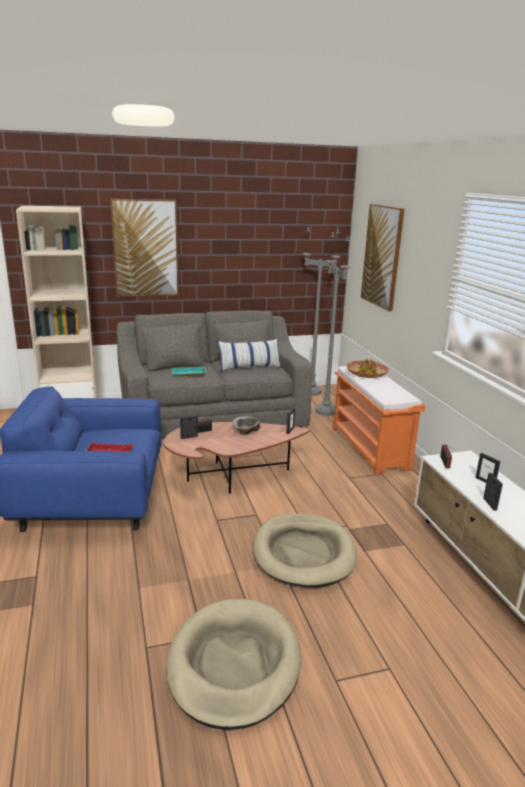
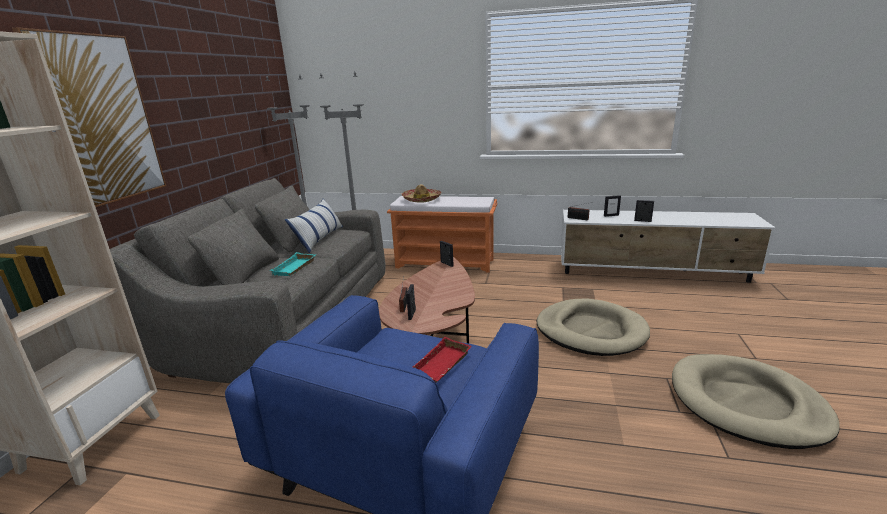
camera: 60 degrees left, 0 degrees up
bowl [232,417,260,435] -> none
picture [361,204,404,311] -> none

